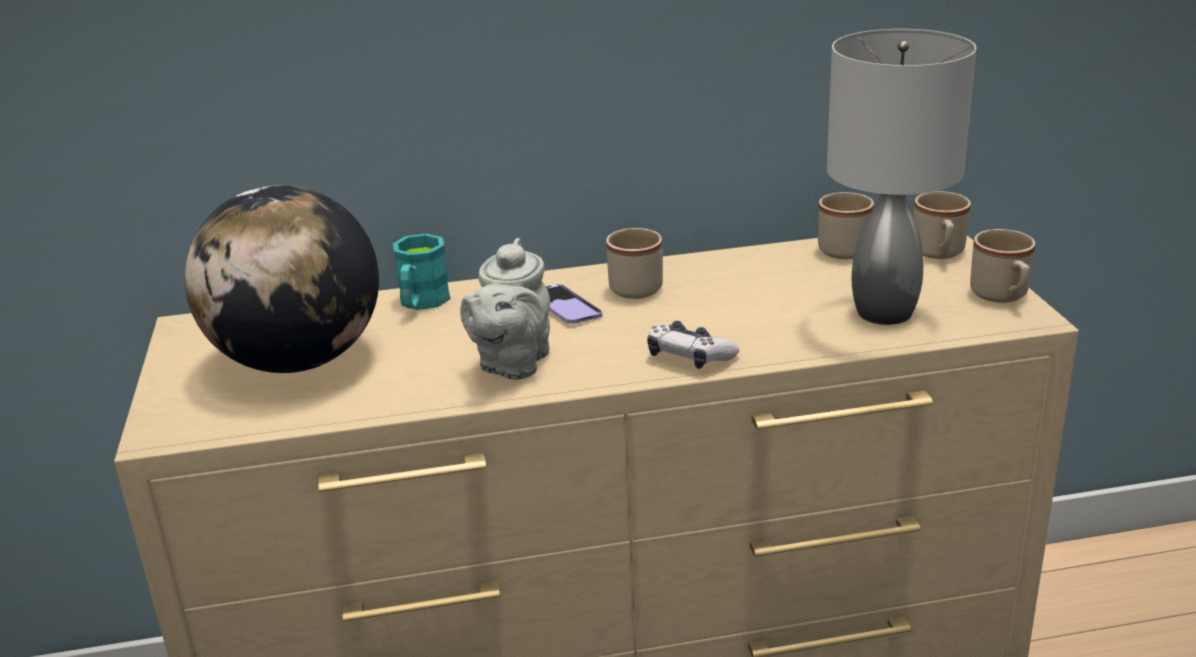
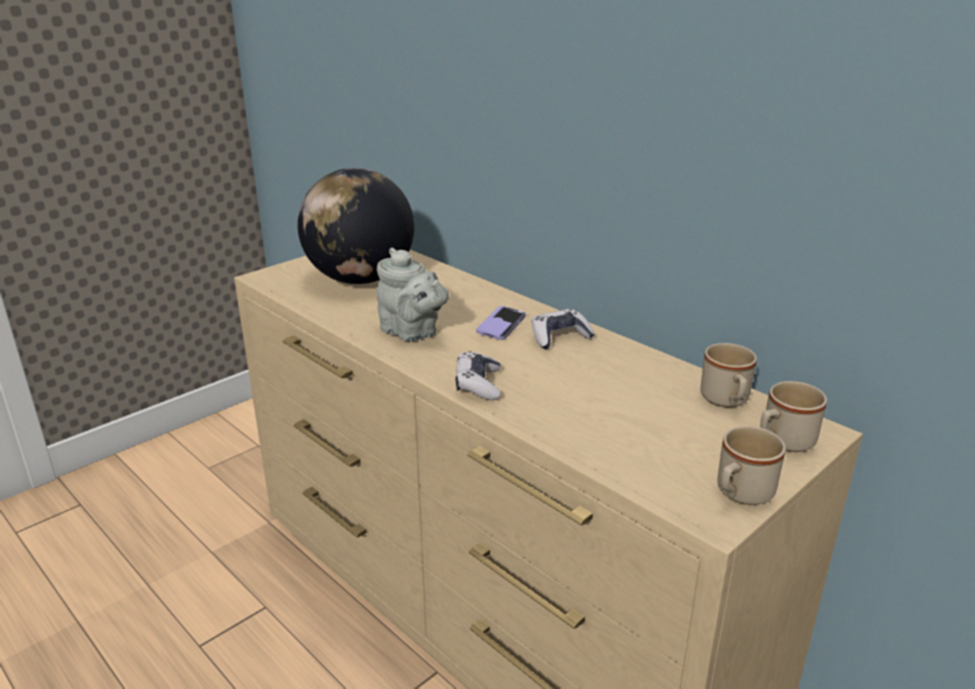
camera: 55 degrees right, 0 degrees up
turquoise mug [393,233,451,310] -> none
grey teapot [460,238,550,380] -> grey teapot turned 120 degrees counterclockwise [376,248,449,342]
beige mug [606,228,663,299] -> game controller [532,309,595,349]
grey table lamp [827,29,976,325] -> none

